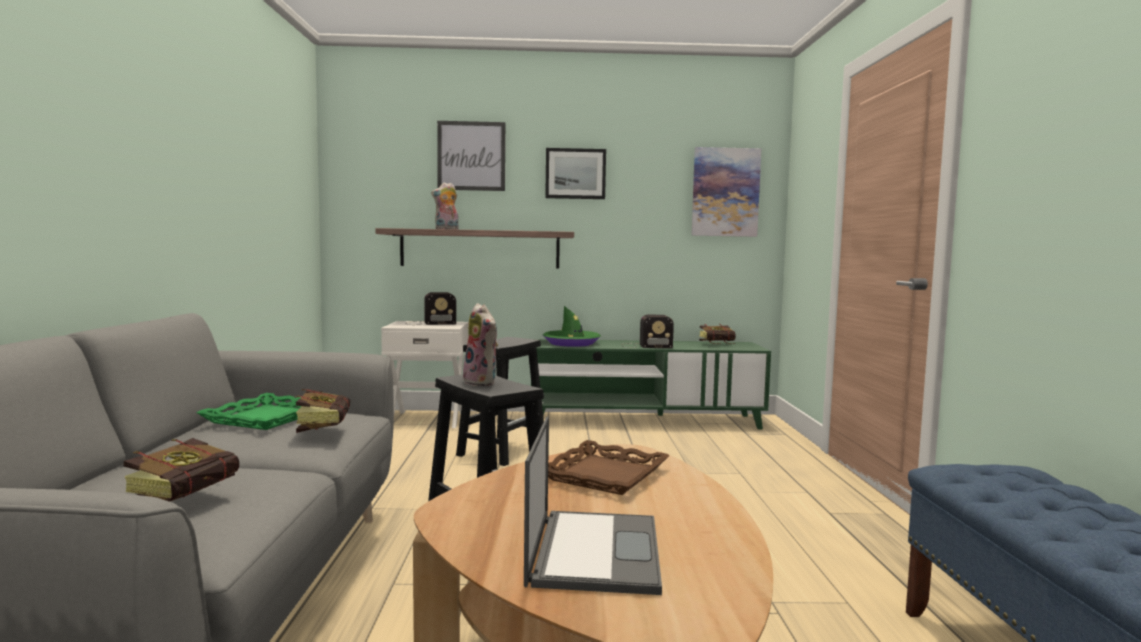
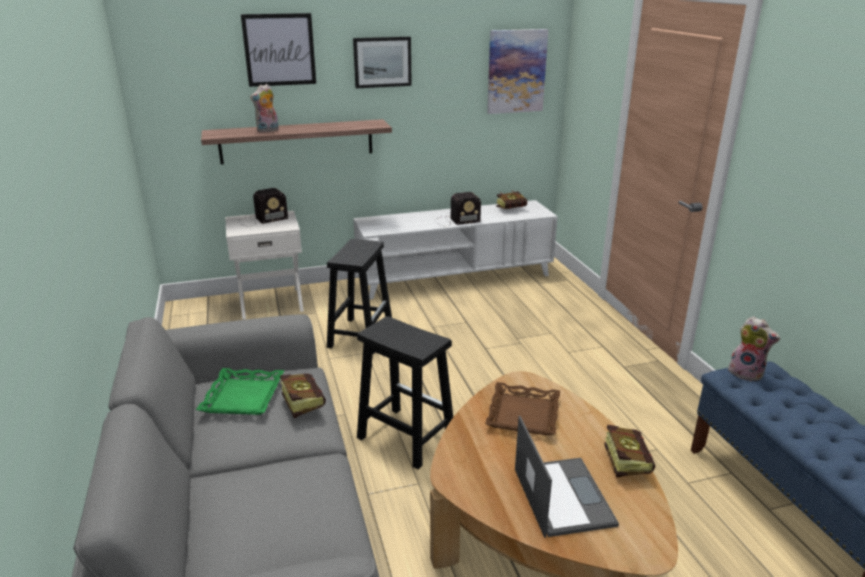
camera: 15 degrees left, 20 degrees up
book [123,438,239,502] -> book moved to [604,425,655,477]
plush toy [461,303,498,386] -> plush toy moved to [728,316,780,381]
green tv stand [531,339,771,430] -> white tv stand [353,200,558,299]
green hat [543,306,601,347] -> none

